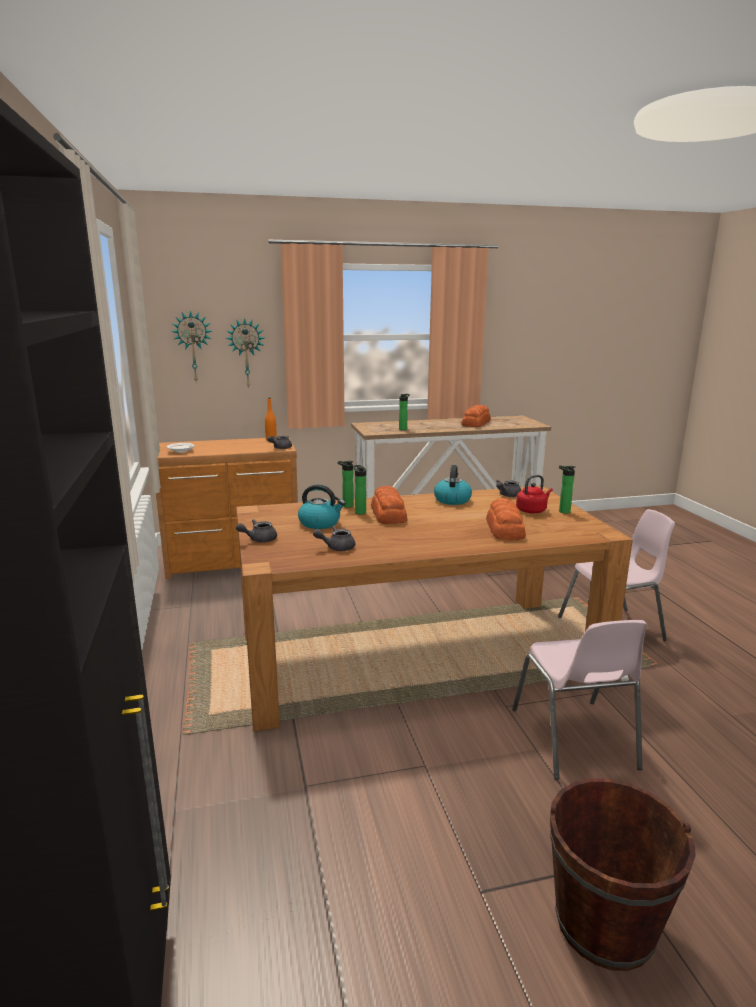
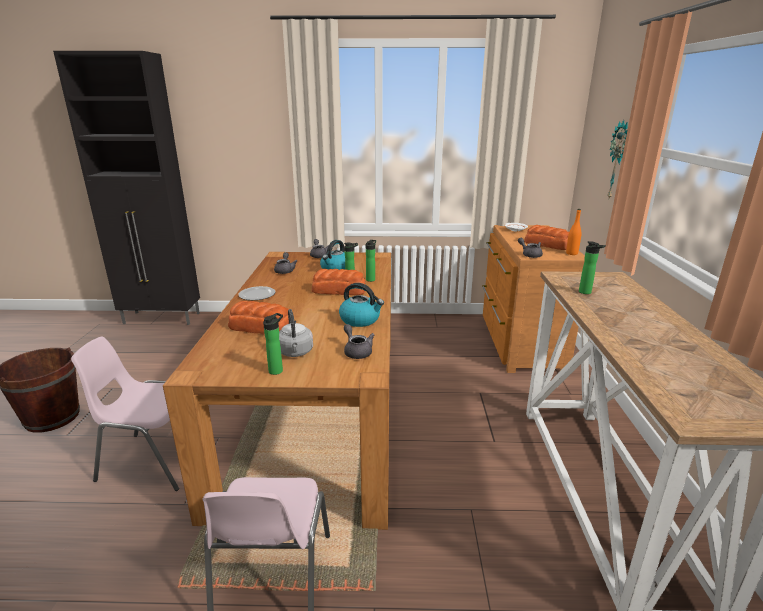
camera: 105 degrees right, 5 degrees up
wall clock [171,311,212,382] -> none
bread [461,405,491,427] -> bread moved to [524,225,569,250]
red kettle [516,475,553,513] -> grey kettle [279,309,313,357]
none -> plate [238,286,276,300]

